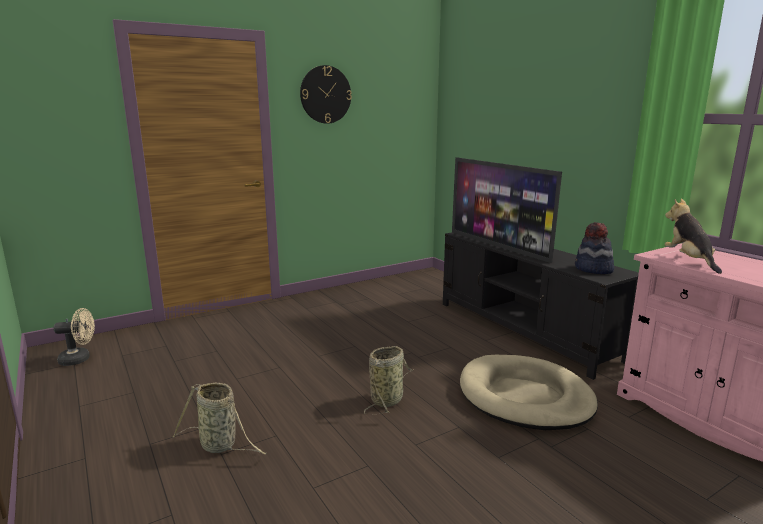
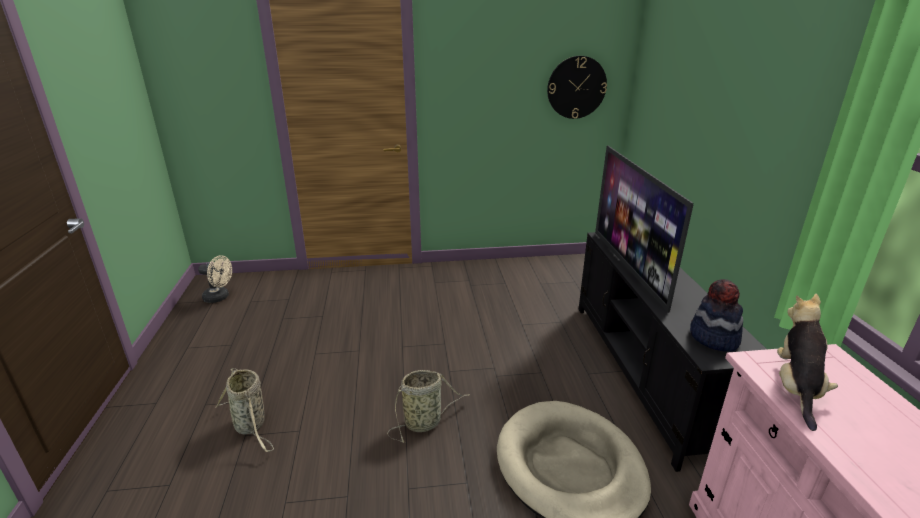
camera: 25 degrees right, 10 degrees up
wall clock [300,65,352,124] -> wall clock moved to [547,56,607,119]

